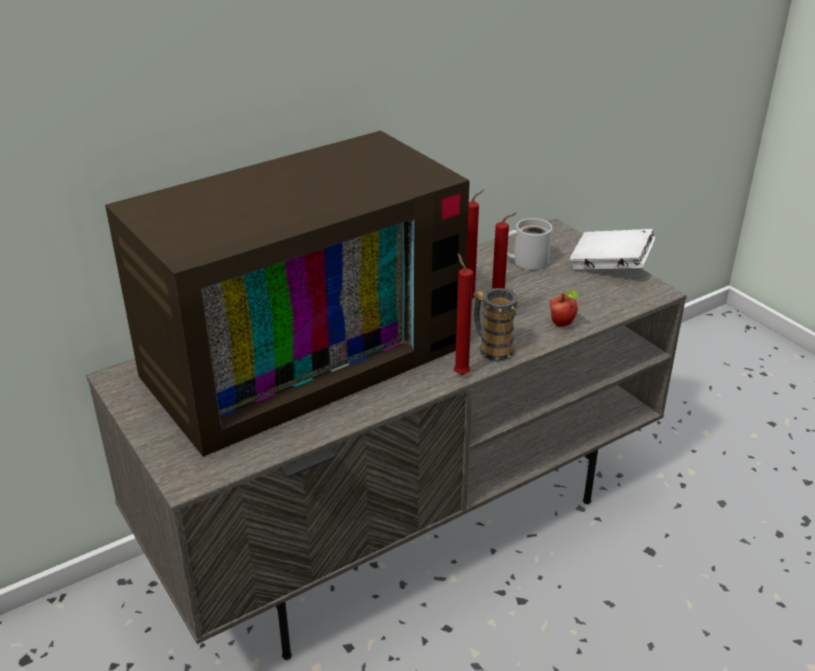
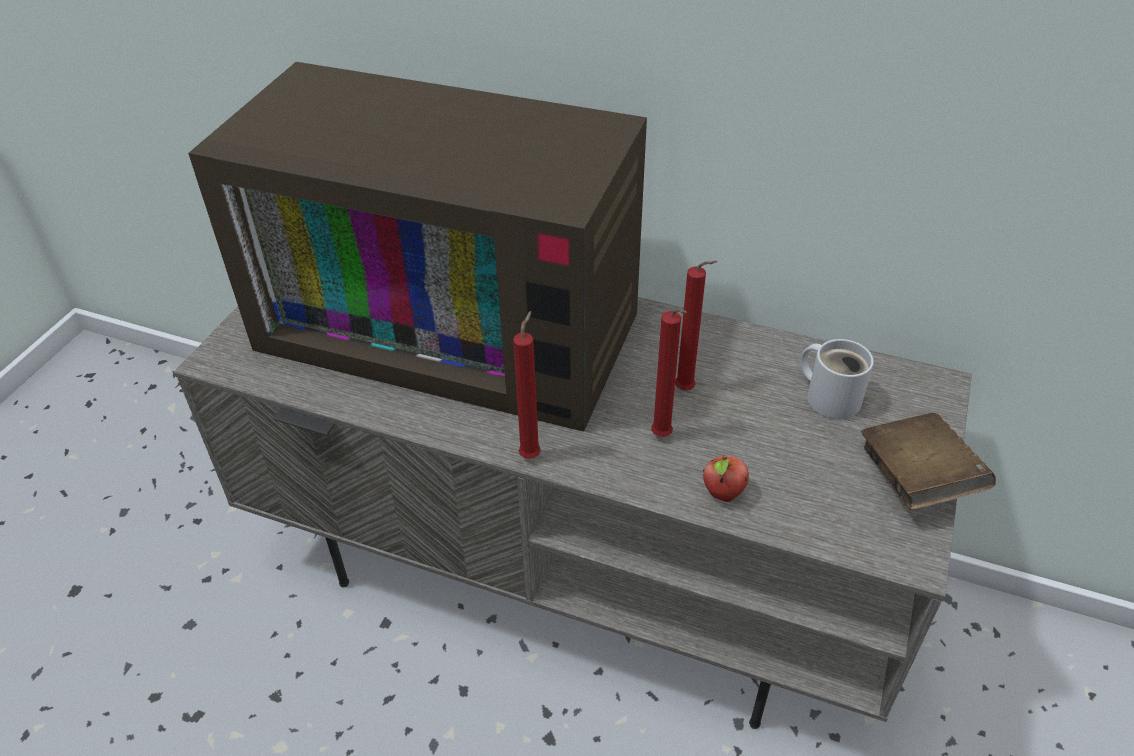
camera: 55 degrees right, 10 degrees up
mug [473,288,521,361] -> none
white book [570,229,655,270] -> brown book [861,413,996,510]

